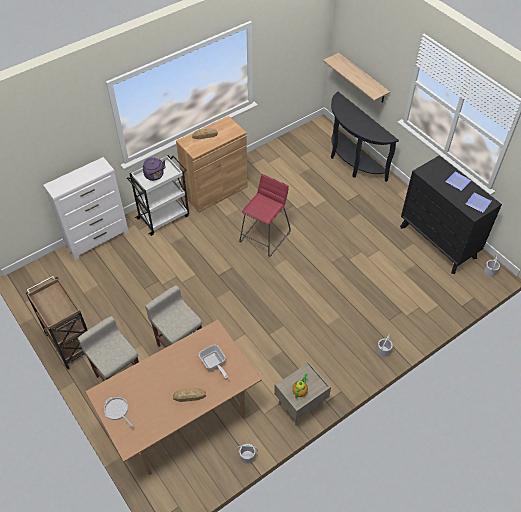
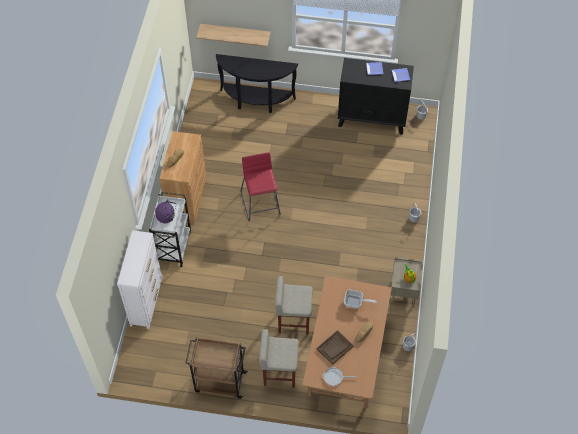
camera: 45 degrees left, 5 degrees up
none -> brown tray [317,330,354,365]

